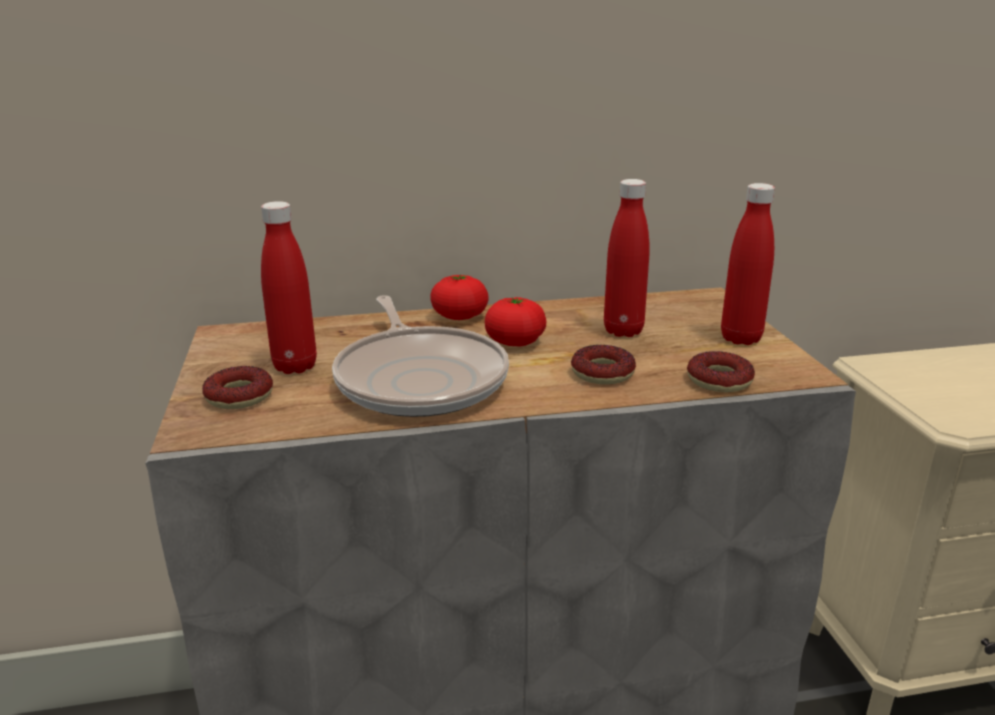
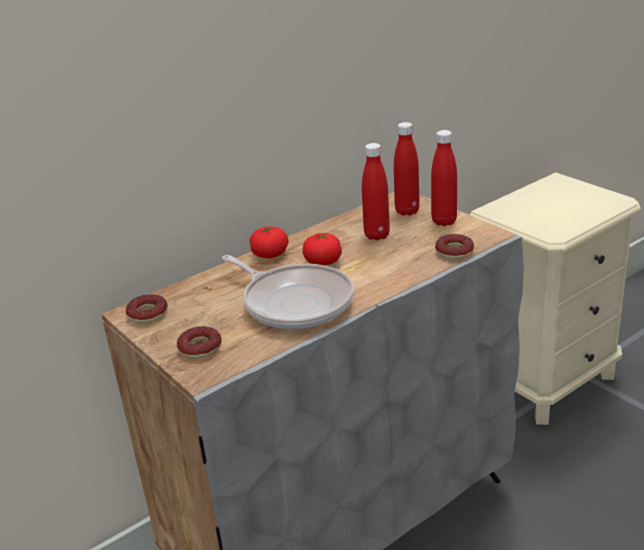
camera: 25 degrees left, 5 degrees up
red bottle [261,201,317,374] -> red bottle moved to [394,122,420,216]
donut [571,345,636,385] -> donut moved to [126,294,167,323]

